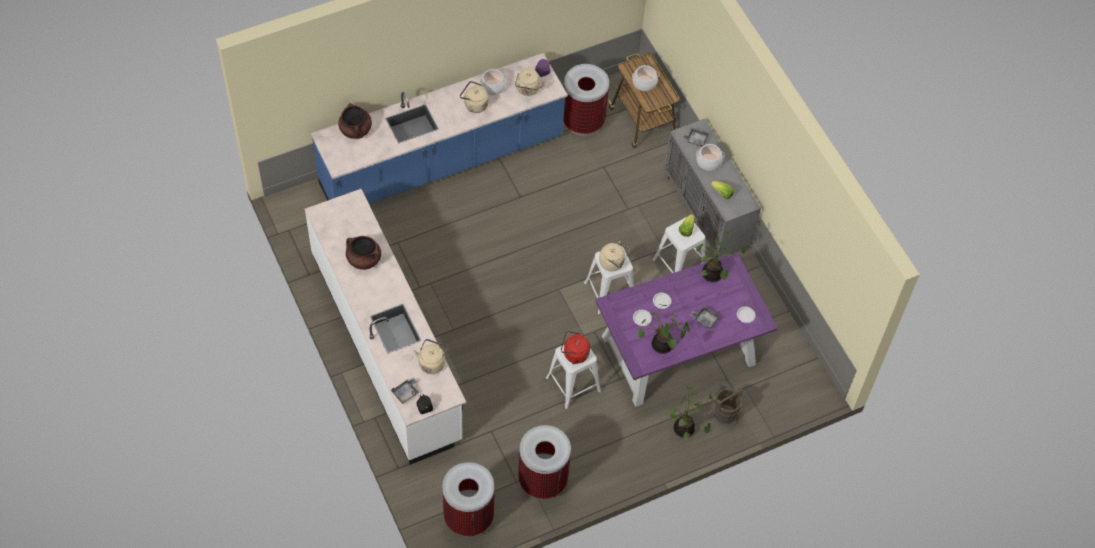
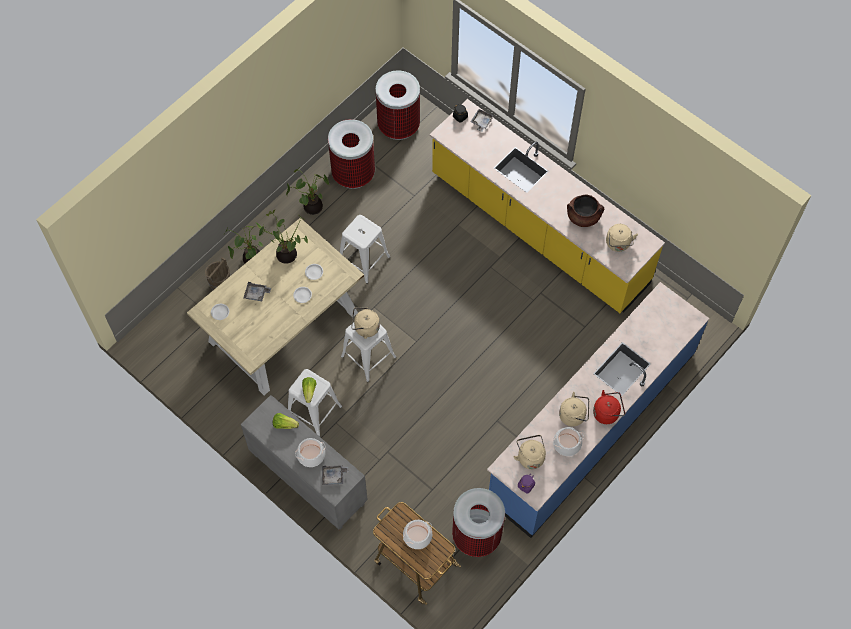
camera: 160 degrees right, 5 degrees up
white counter [305,189,466,465] -> yellow counter [429,99,665,313]
brown cooking pot [338,103,372,139] -> none
beige kettle [414,339,448,374] -> beige kettle moved to [606,224,638,252]
red kettle [561,331,590,364] -> red kettle moved to [593,390,625,424]
purple dining table [595,252,778,407] -> beige dining table [187,218,364,395]
potted plant [696,231,745,282] -> potted plant moved to [286,167,329,215]

